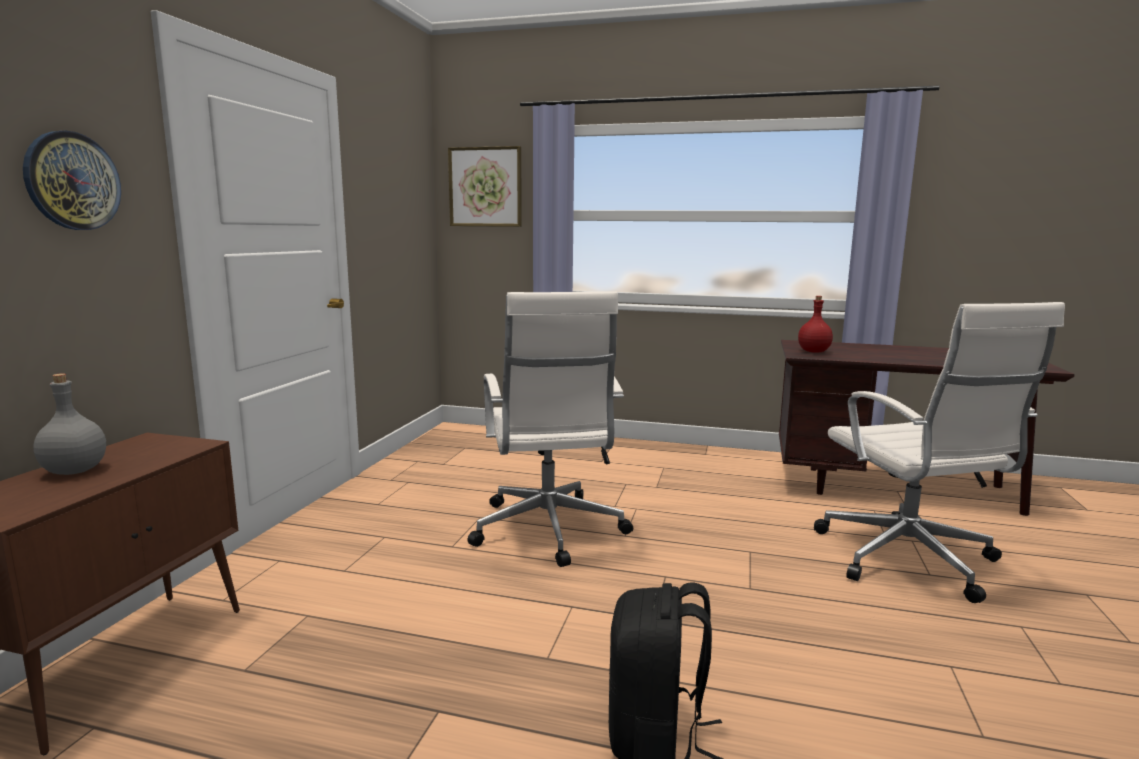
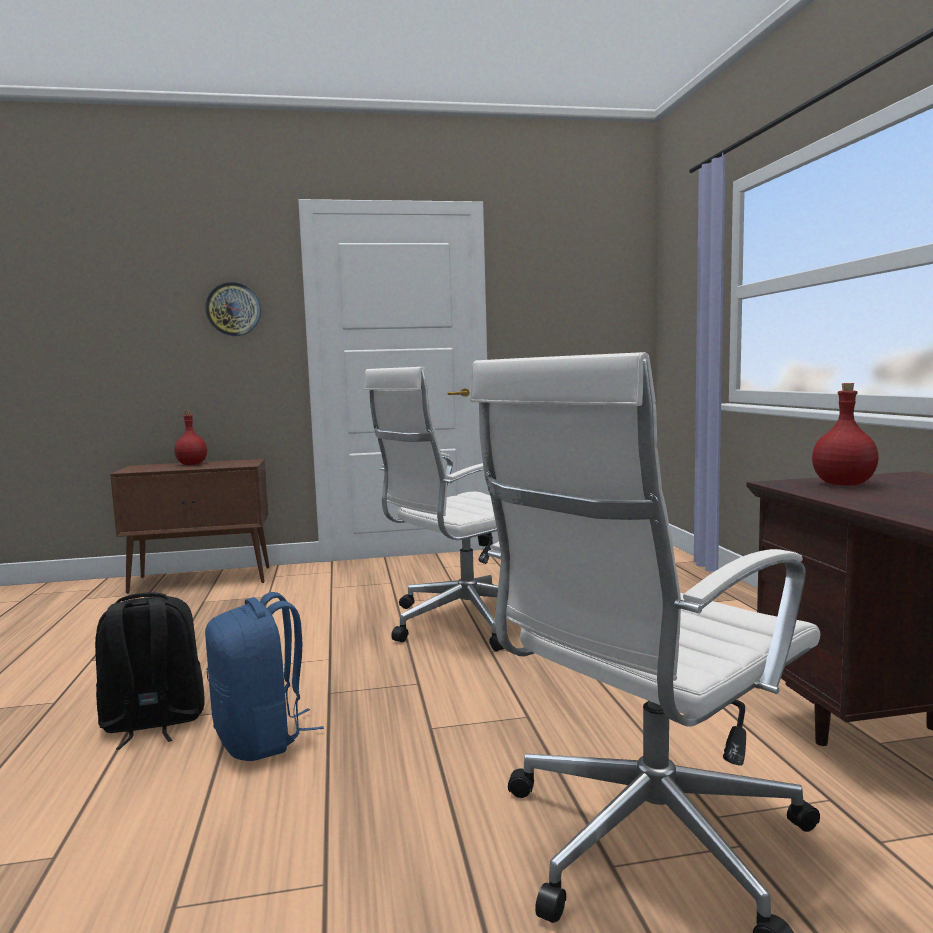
camera: 65 degrees right, 5 degrees down
grey bottle [33,373,106,475] -> red bottle [174,411,207,465]
picture [448,146,522,227] -> none
none -> blue backpack [205,592,324,761]

